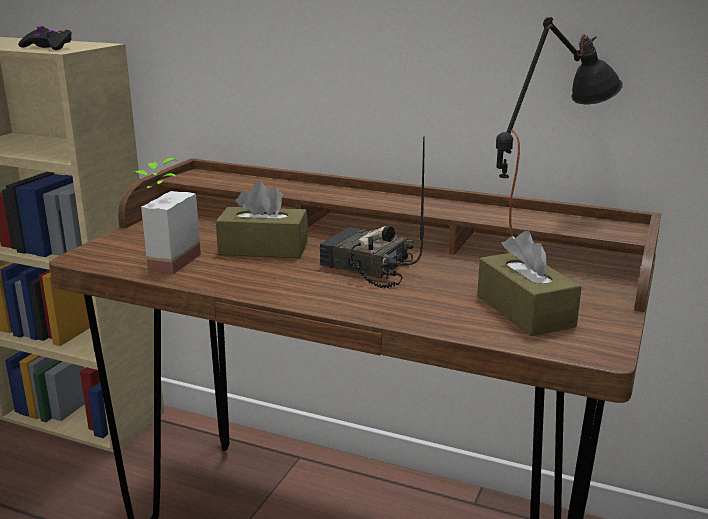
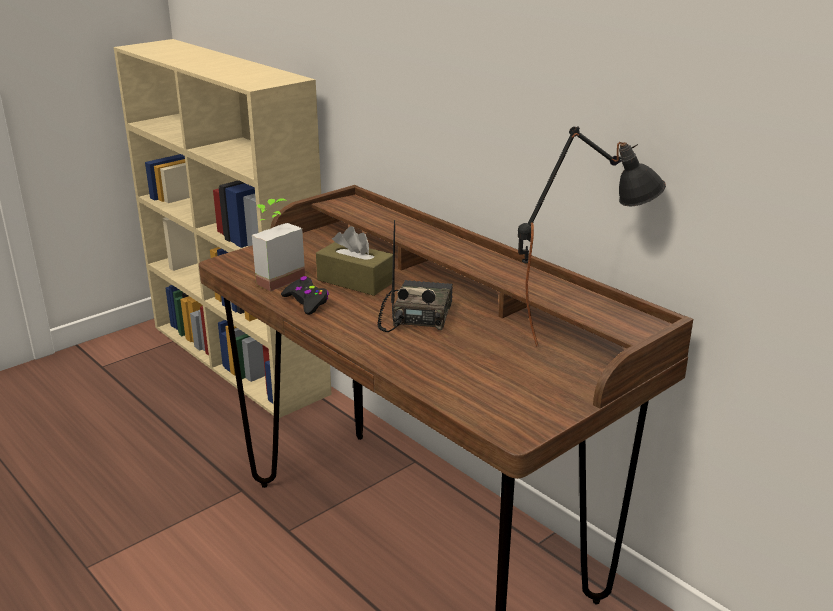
camera: 25 degrees right, 5 degrees up
black game controller [18,26,72,50] -> black game controller moved to [281,276,329,315]
radio [320,137,425,288] -> radio turned 45 degrees clockwise [378,220,453,332]
brown tissue box [477,231,582,336] -> none

